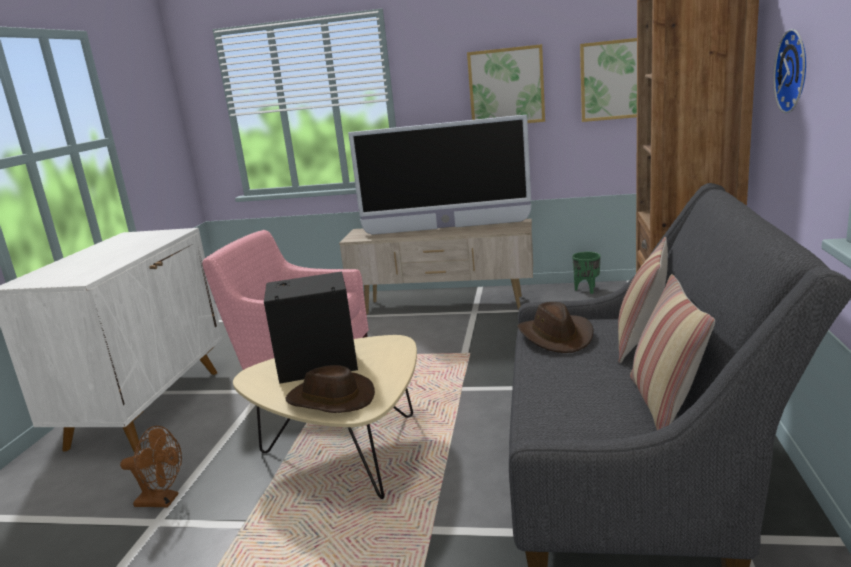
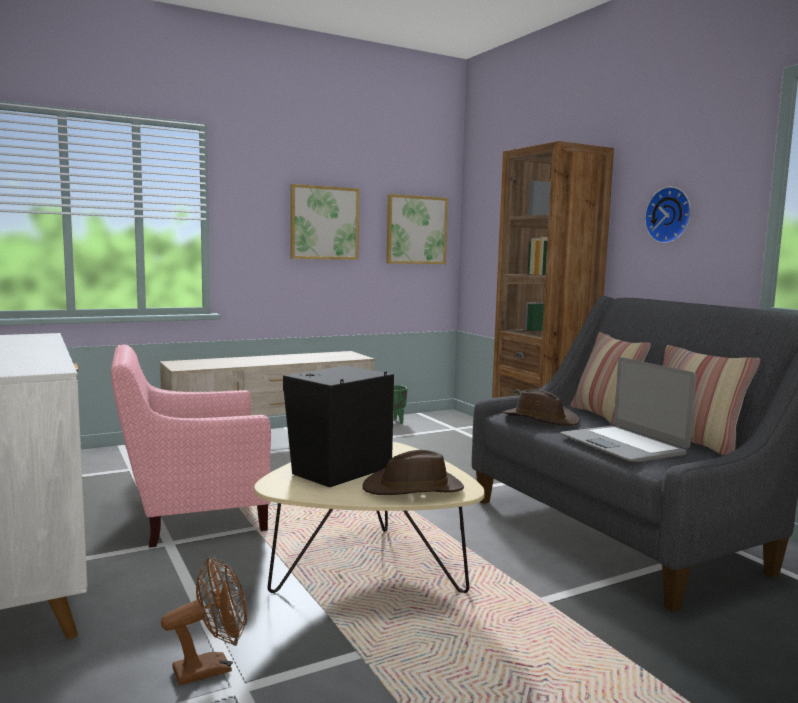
camera: 40 degrees left, 10 degrees down
television [348,115,531,235] -> none
none -> laptop [560,357,696,462]

